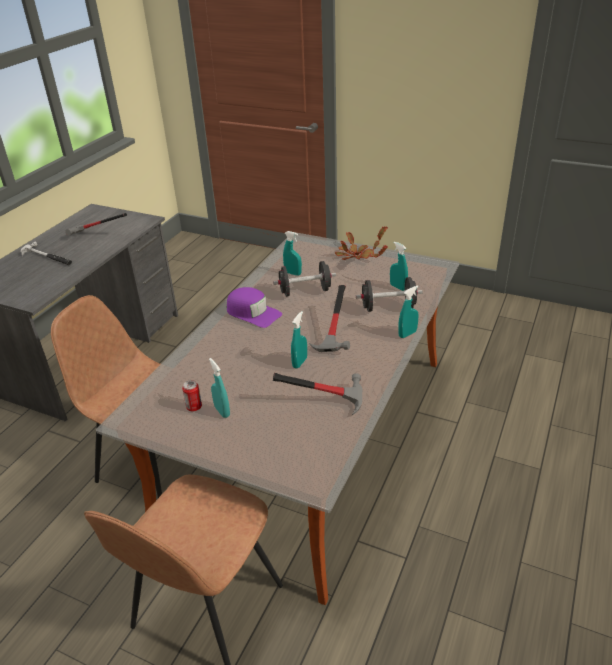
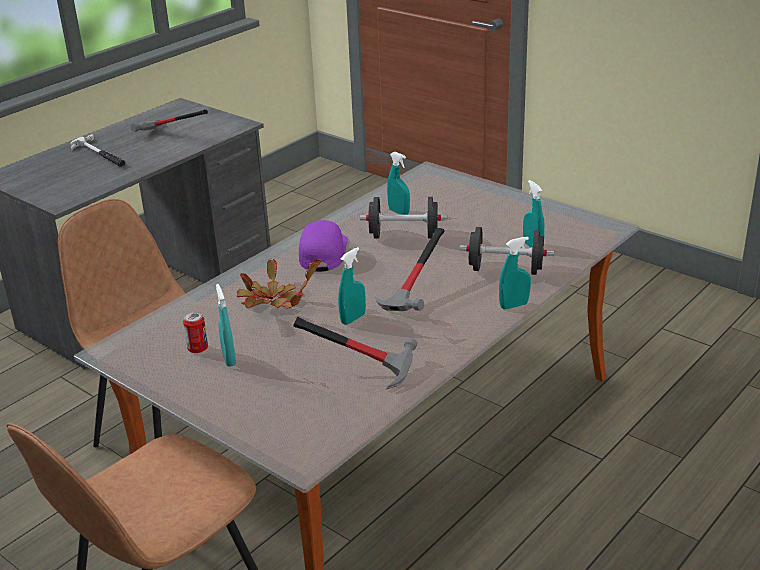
camera: 15 degrees right, 5 degrees down
purple cap [227,287,282,328] -> purple cap turned 135 degrees counterclockwise [299,220,348,272]
potted plant [335,227,388,260] -> potted plant moved to [237,258,321,309]

